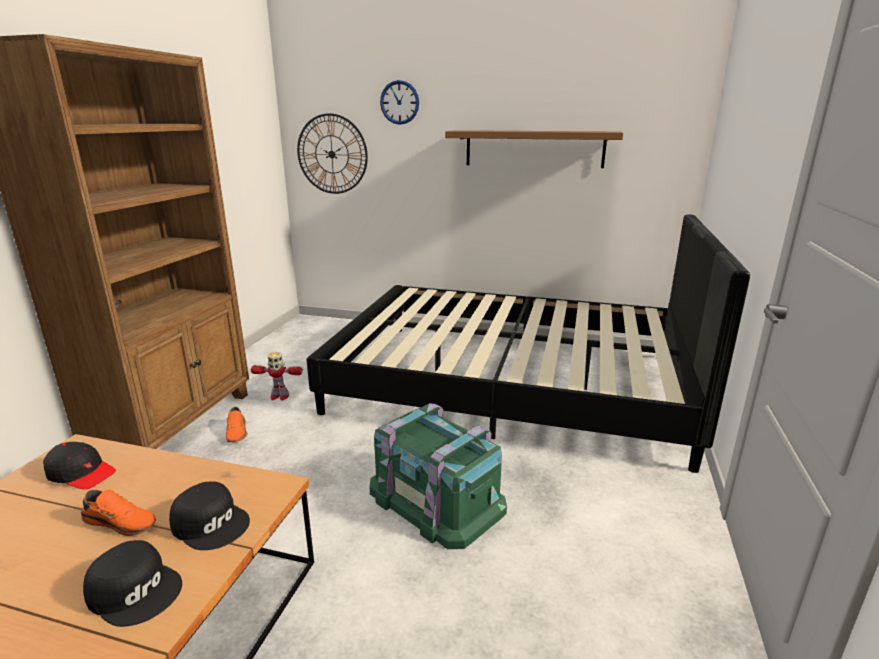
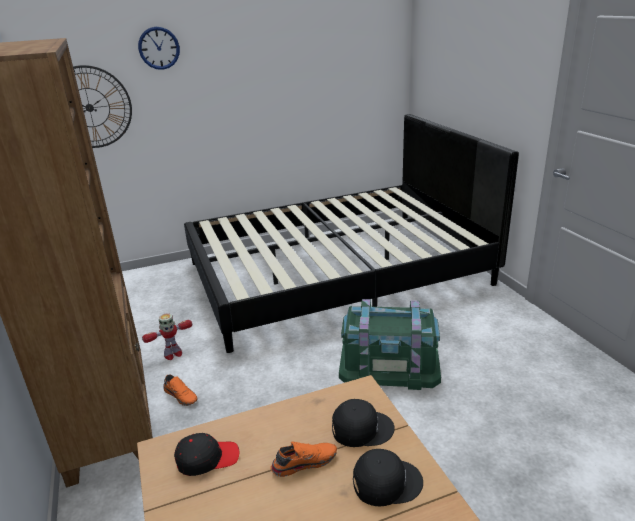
camera: 35 degrees left, 5 degrees up
brown shelf [445,130,623,168] -> none

